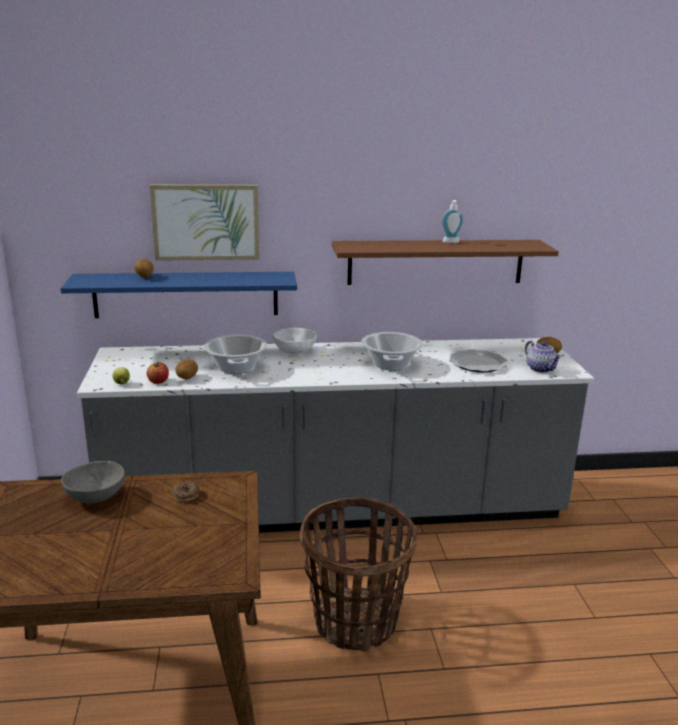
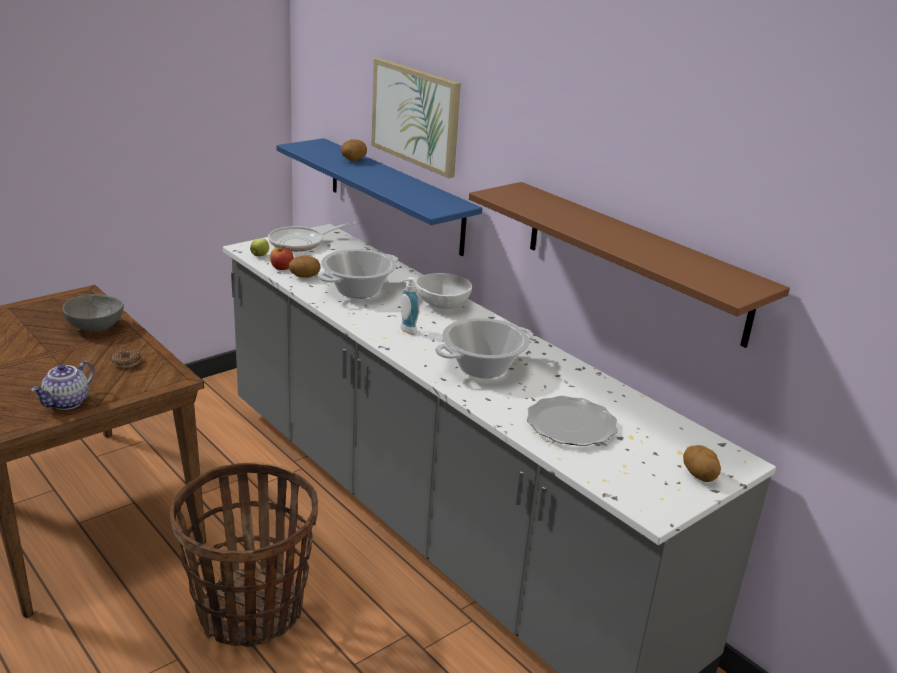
camera: 55 degrees right, 5 degrees up
soap dispenser [442,200,464,243] -> soap dispenser moved to [400,277,419,335]
teapot [525,341,561,373] -> teapot moved to [31,361,94,410]
none -> frying pan [268,221,357,251]

